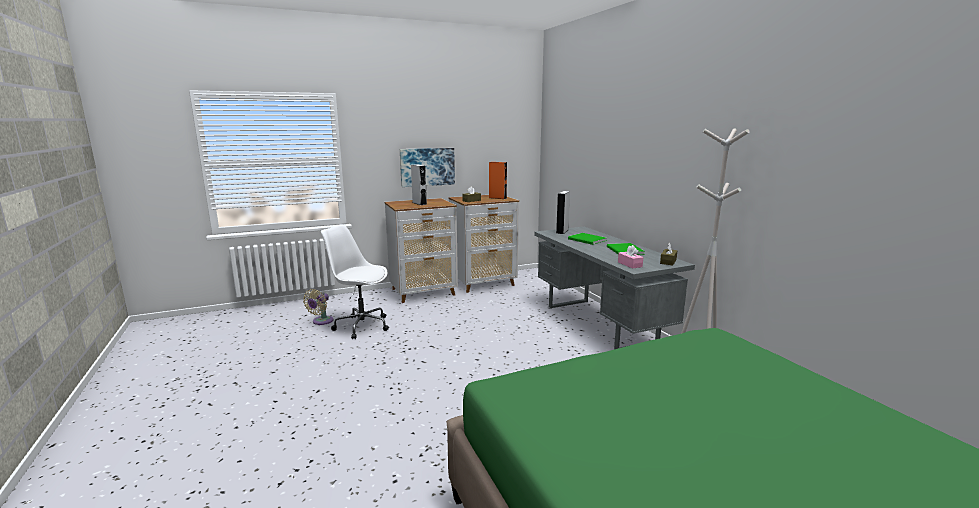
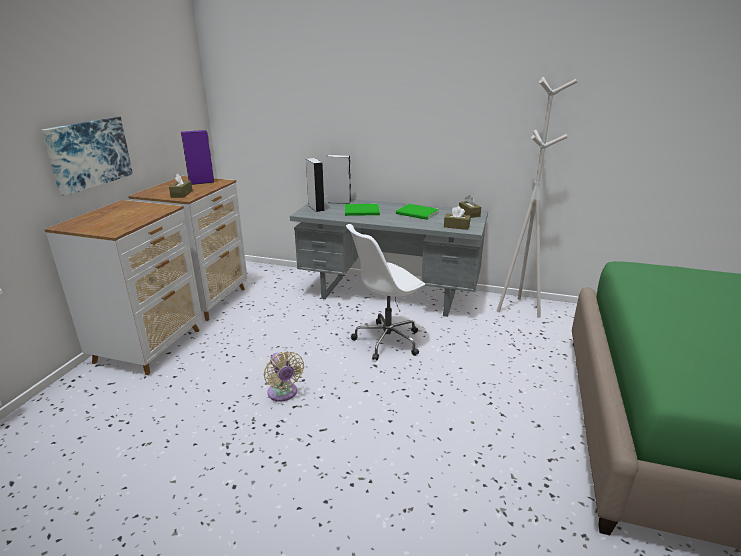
camera: 50 degrees left, 10 degrees up
beige fan [303,289,334,325] -> beige fan moved to [264,351,304,401]
white office chair [321,224,389,339] -> white office chair moved to [346,224,425,361]
grey speaker [411,164,427,205] -> grey speaker moved to [327,155,351,204]
orange speaker [489,162,507,199] -> purple speaker [181,130,215,185]
pink tissue box [618,245,643,269] -> brown tissue box [444,206,471,230]

